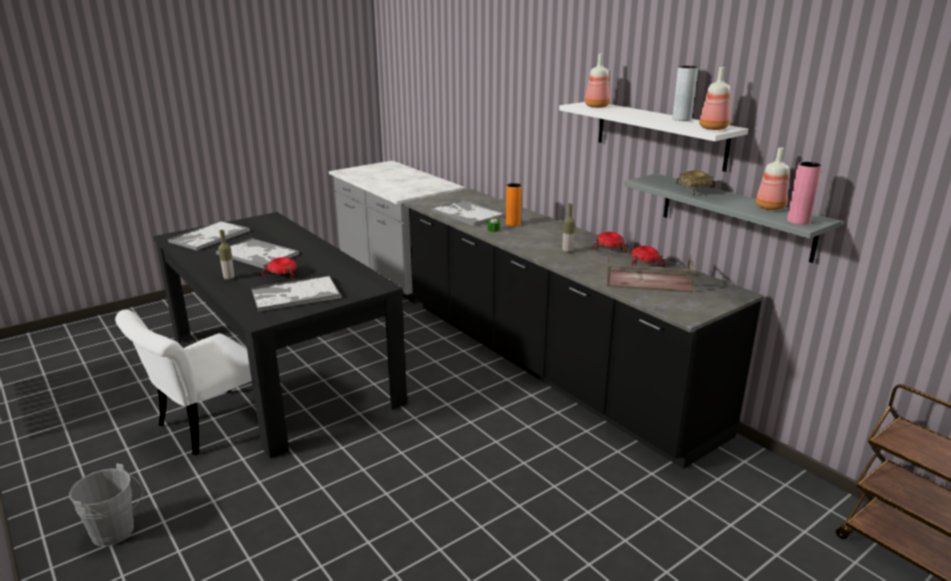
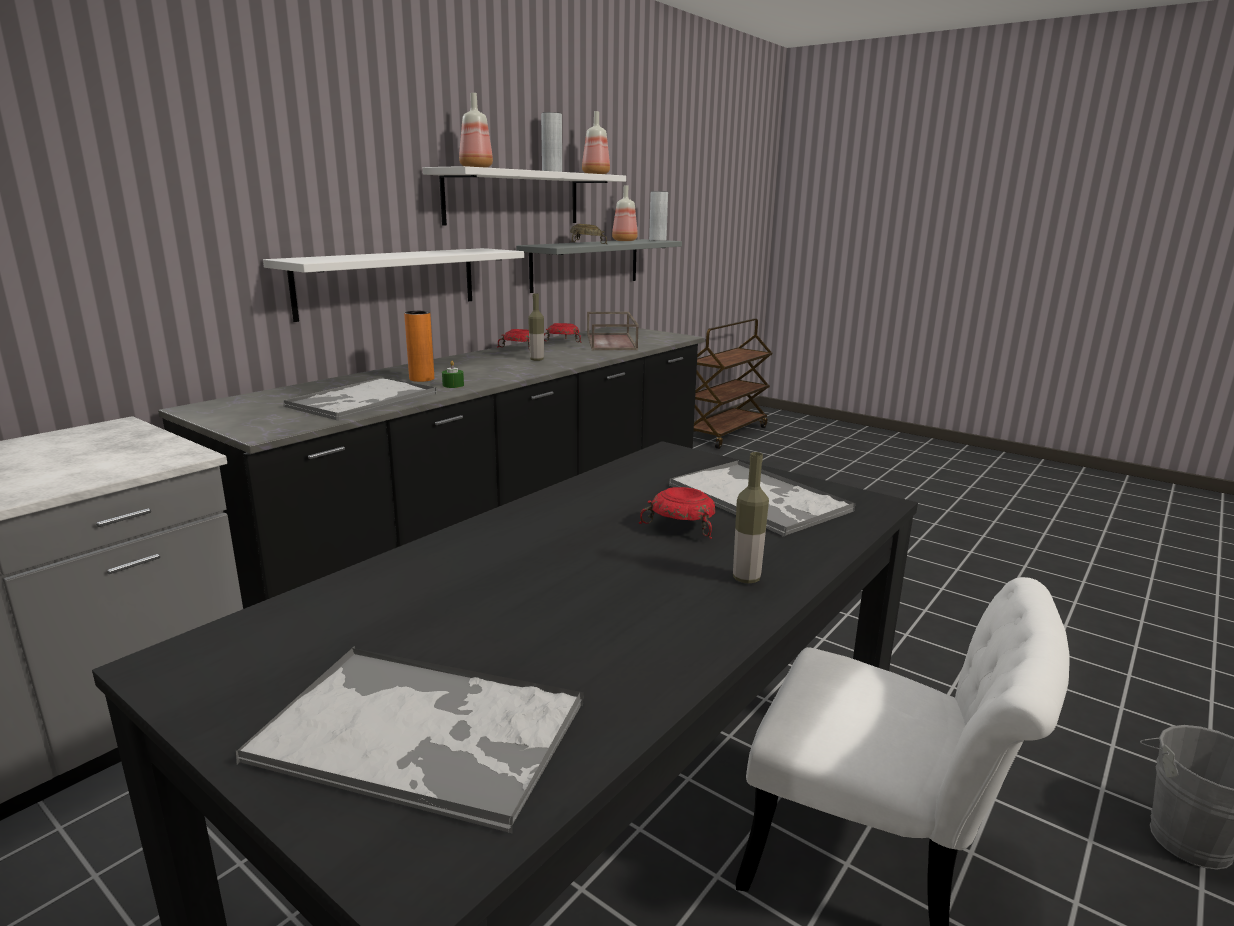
camera: 105 degrees left, 5 degrees down
tray [216,238,299,269] -> none
pink vase [787,162,822,225] -> grey vase [649,191,668,241]
none -> white shelf [263,248,524,322]

